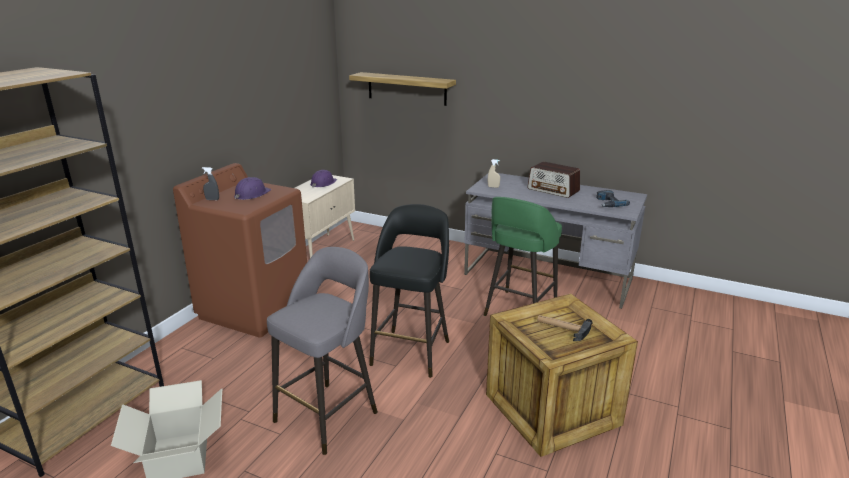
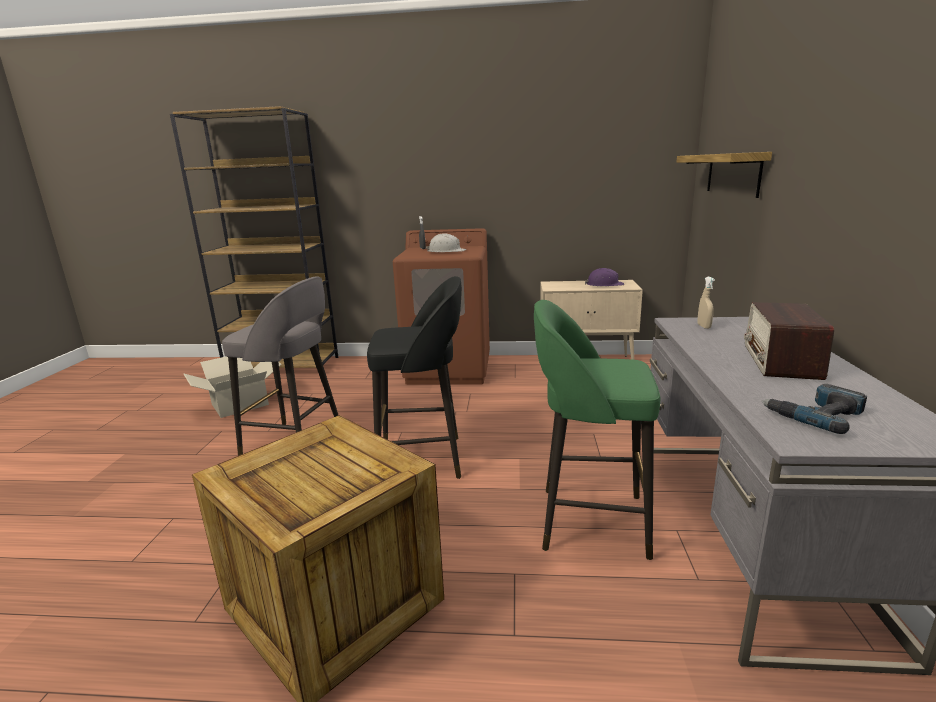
camera: 70 degrees right, 5 degrees down
purple hard hat [234,177,271,200] -> white hard hat [426,233,467,252]
hammer [537,315,592,341] -> none

